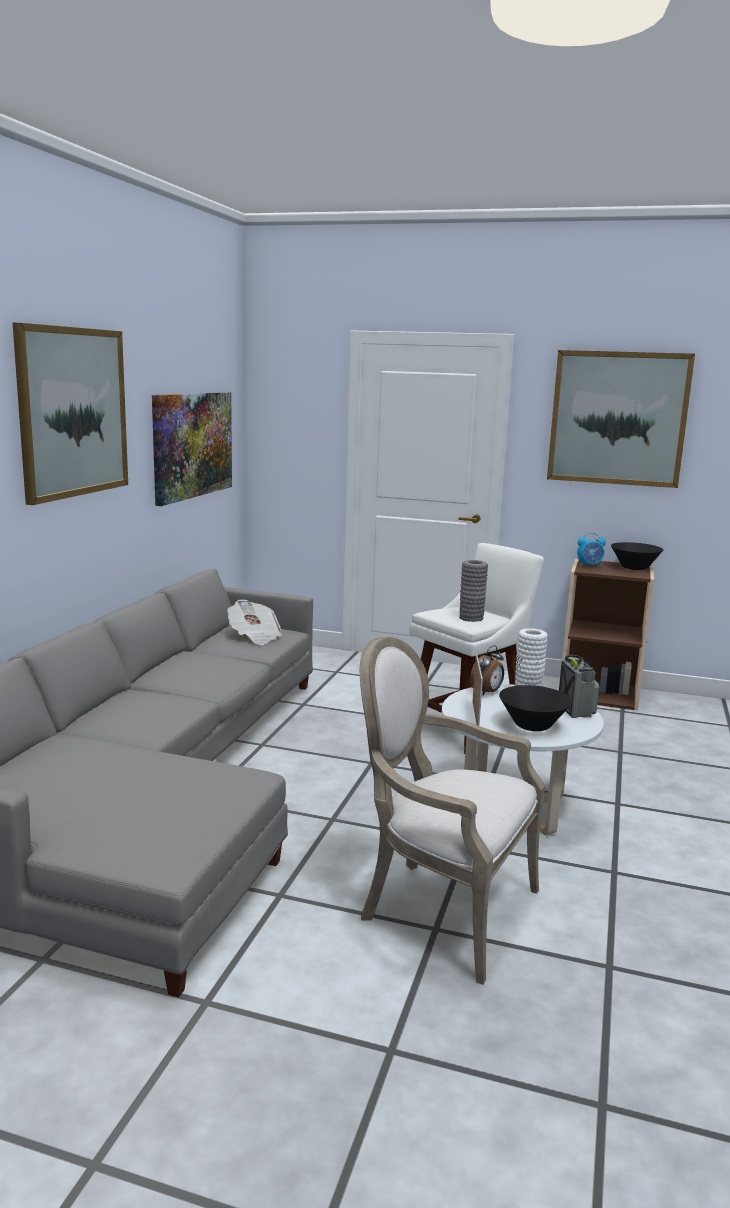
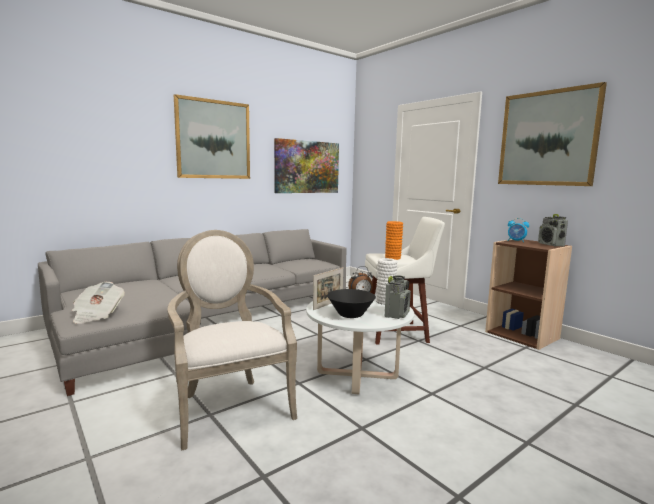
camera: 35 degrees right, 5 degrees down
newspaper [227,600,282,645] -> newspaper moved to [72,282,125,324]
grey vase [459,560,488,622] -> orange vase [385,221,403,260]
black bowl [611,542,663,570] -> radio [538,214,568,247]

